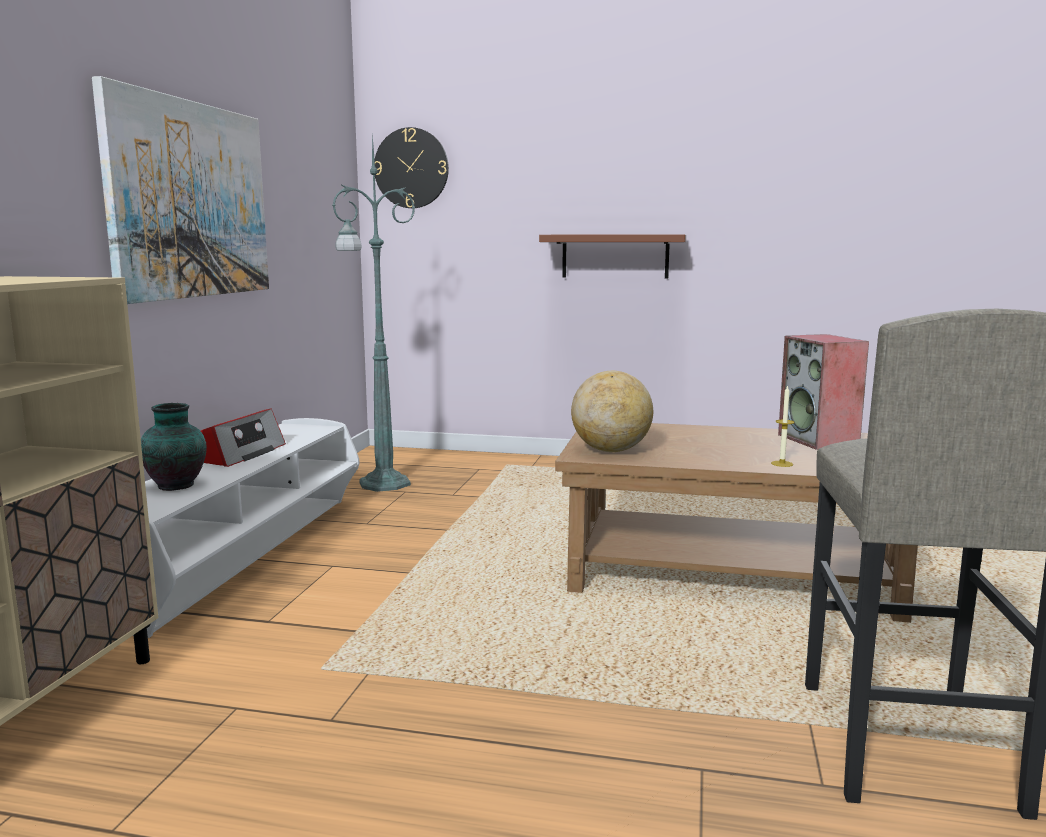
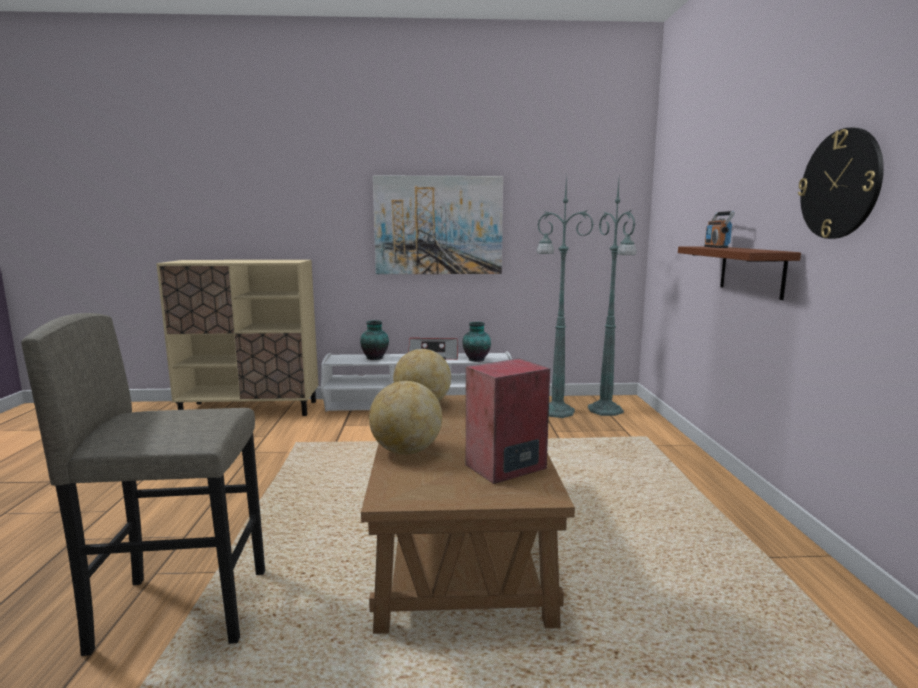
camera: 75 degrees right, 0 degrees up
wall clock [375,127,449,208] -> wall clock moved to [798,128,884,239]
candle [771,385,795,467] -> globe [369,381,442,455]
none -> vase [462,322,491,362]
none -> green floor lamp [588,181,636,416]
none -> radio [704,211,735,248]

